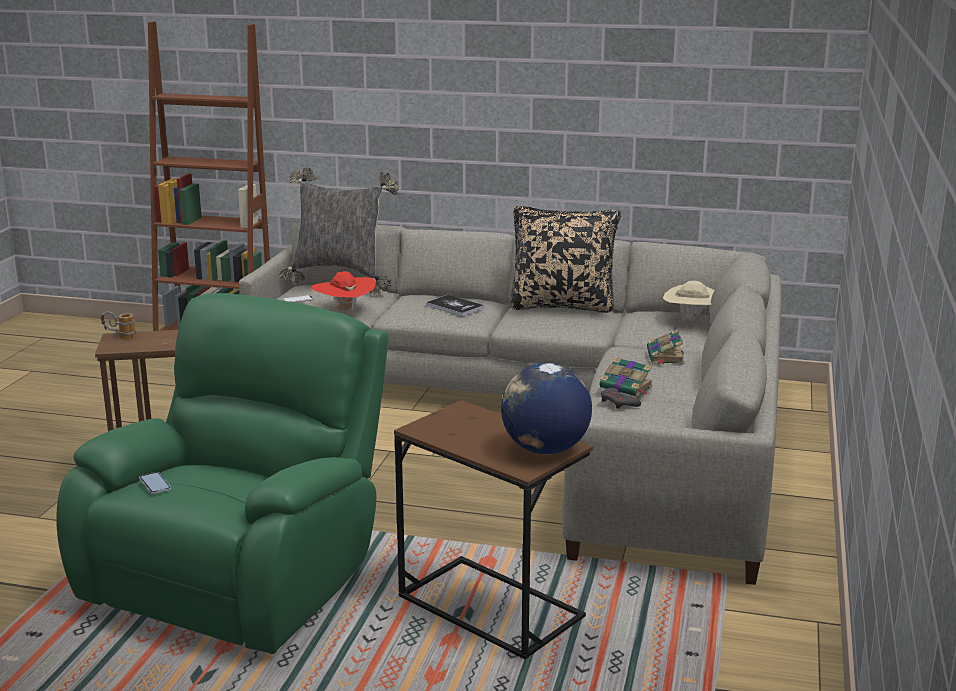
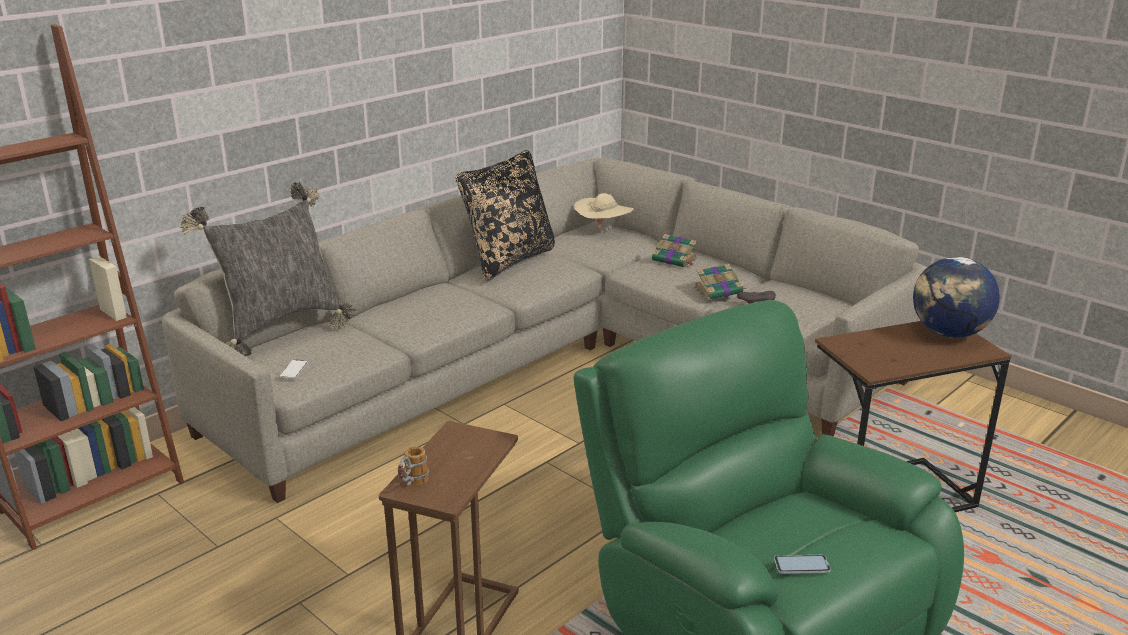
camera: 60 degrees left, 5 degrees up
red hat [312,271,376,311] -> none
book [426,295,484,316] -> none

